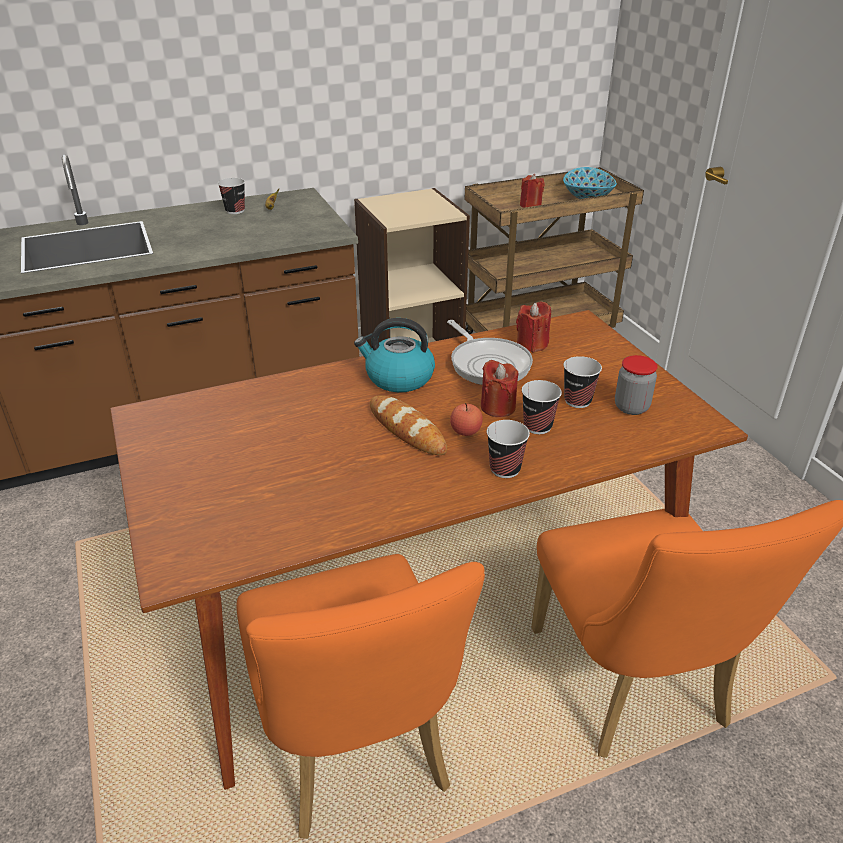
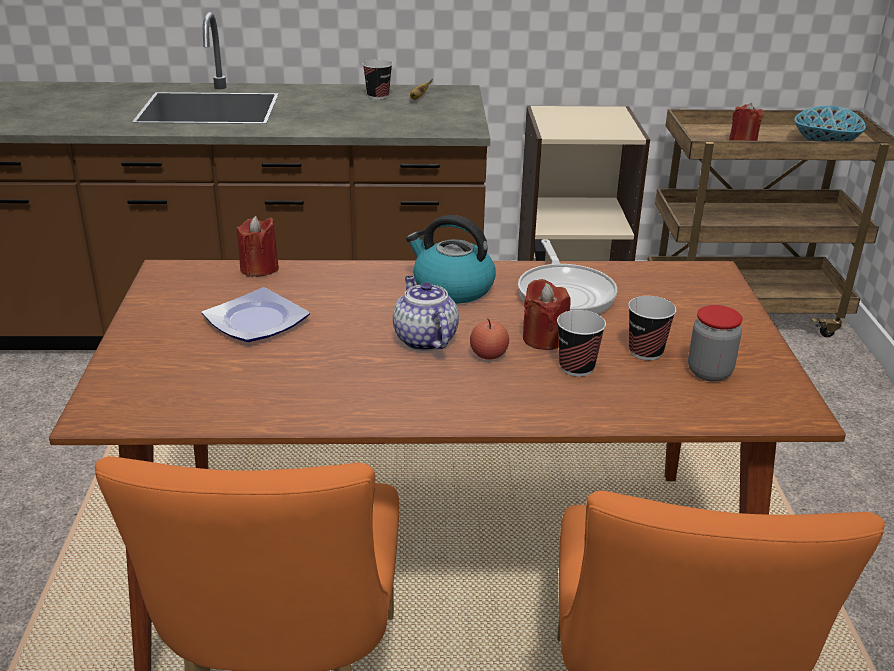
camera: 20 degrees right, 5 degrees down
bread [370,395,447,455] -> teapot [393,276,459,351]
cup [487,420,530,478] -> none
red candle [516,301,551,352] -> red candle moved to [236,216,279,277]
none -> plate [202,287,310,342]

